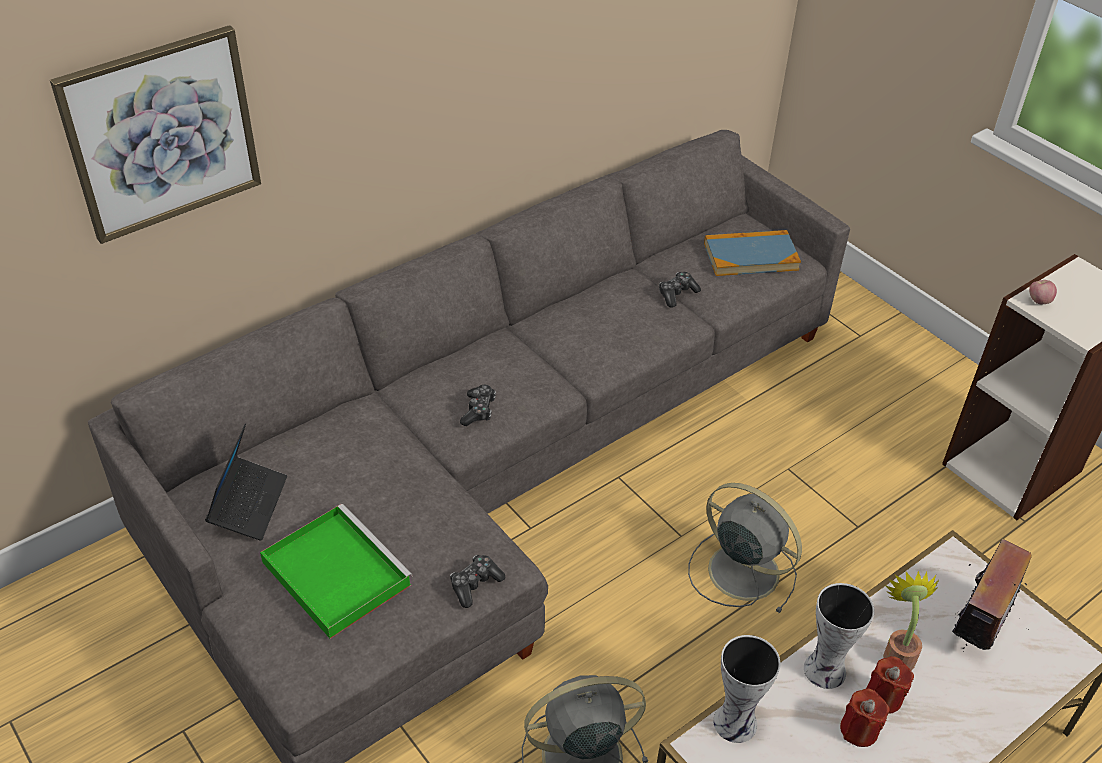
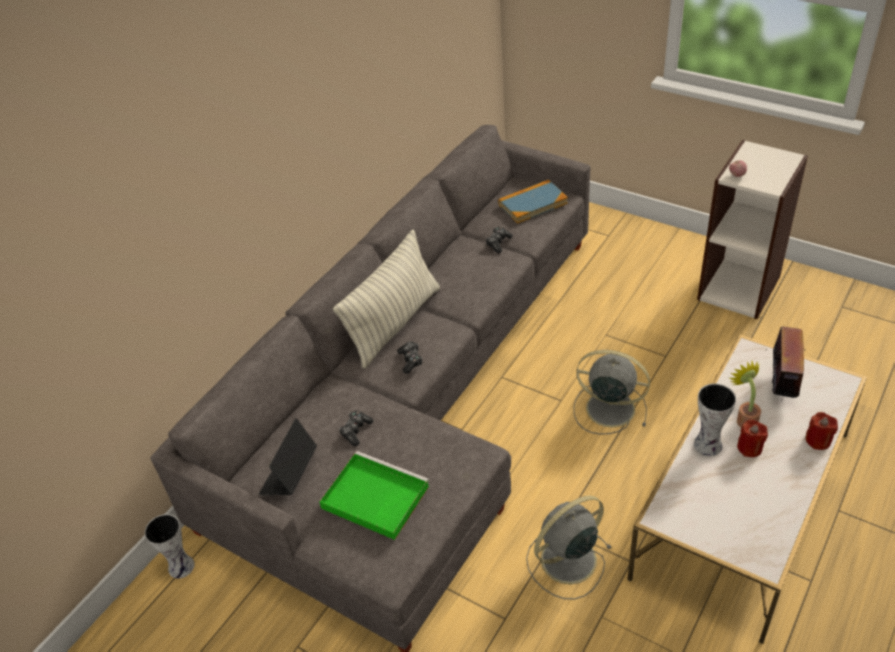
camera: 15 degrees left, 0 degrees up
picture [50,25,261,244] -> none
laptop [205,423,287,541] -> laptop turned 150 degrees counterclockwise [259,418,317,495]
game controller [450,555,505,608] -> game controller moved to [339,411,374,446]
vase [713,635,781,743] -> vase moved to [144,514,195,579]
red candle [840,689,890,747] -> red candle moved to [806,412,838,450]
none -> pillow [333,230,440,369]

